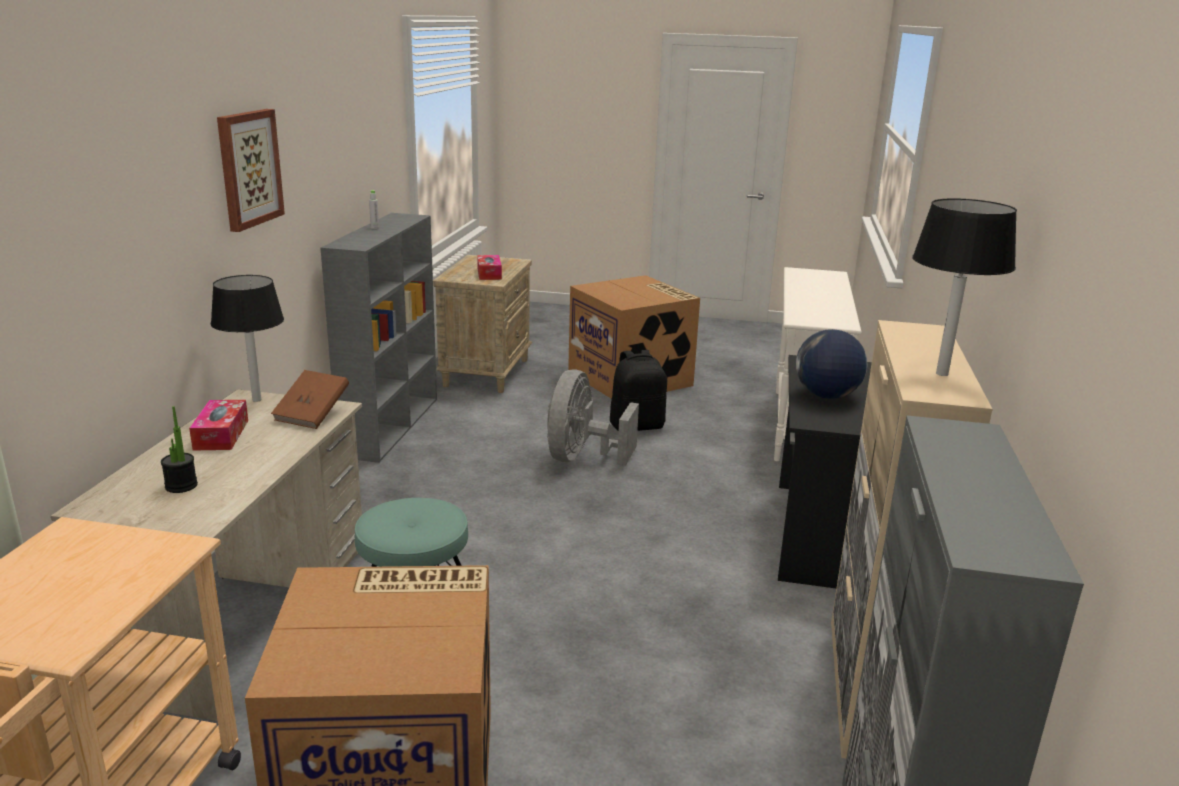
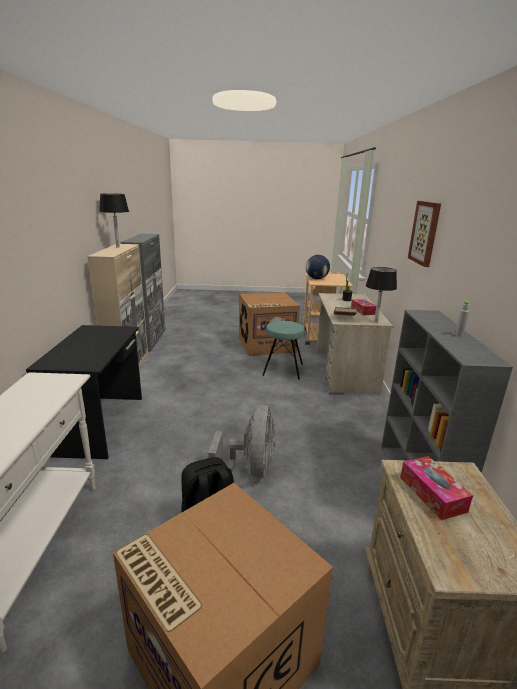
camera: 170 degrees right, 0 degrees up
globe [796,329,867,399] -> globe moved to [306,255,330,279]

